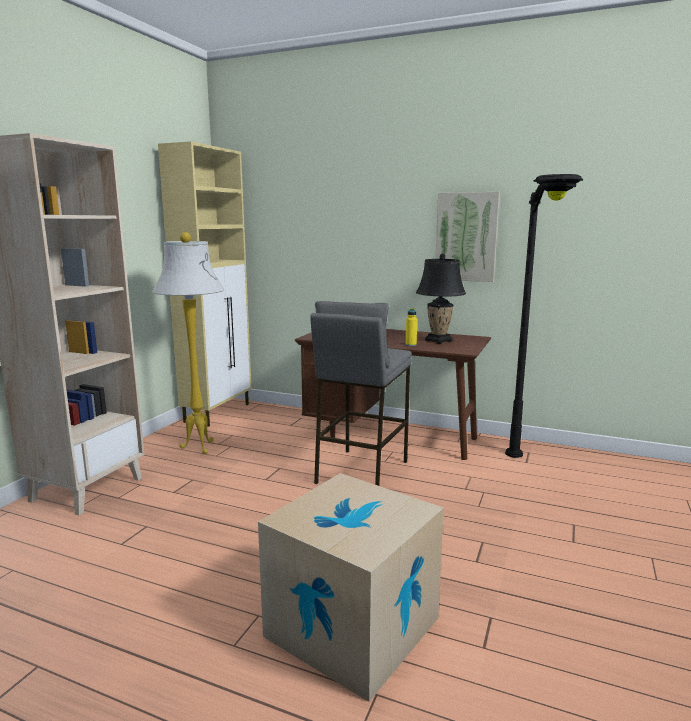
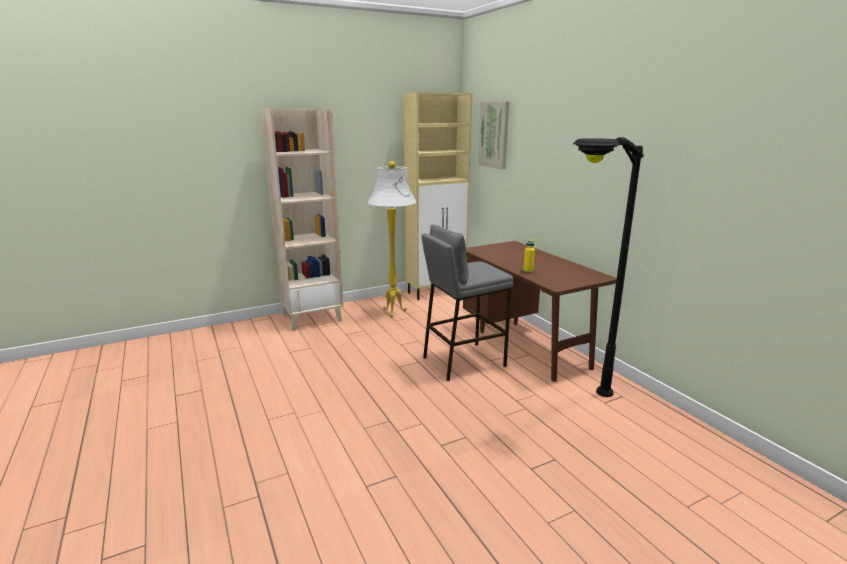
camera: 40 degrees right, 5 degrees up
cardboard box [258,473,444,702] -> none
black table lamp [416,254,466,344] -> none
picture [436,192,500,282] -> picture moved to [478,101,509,169]

